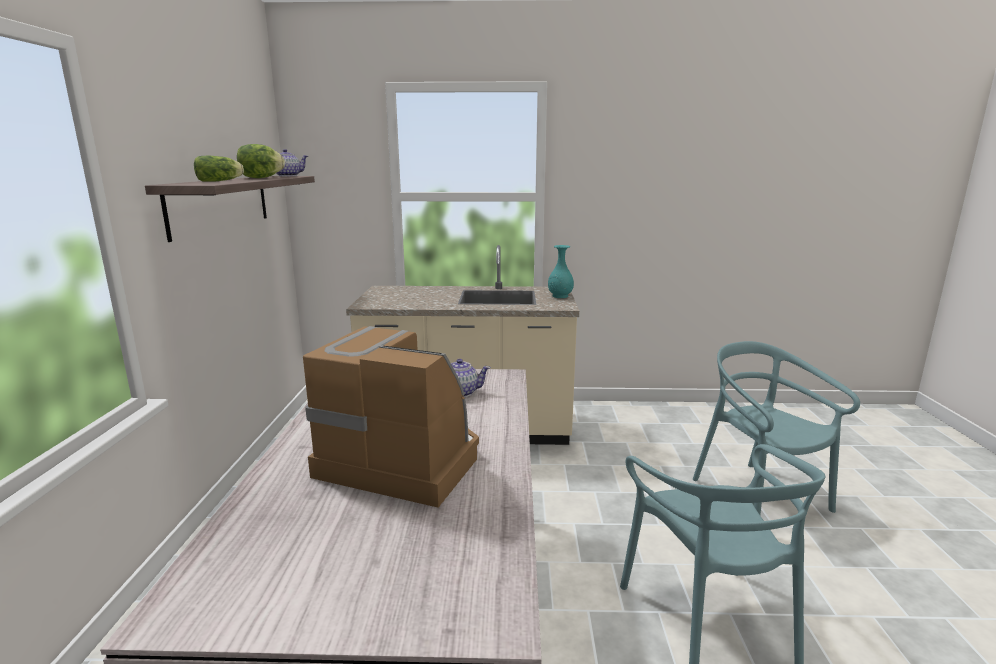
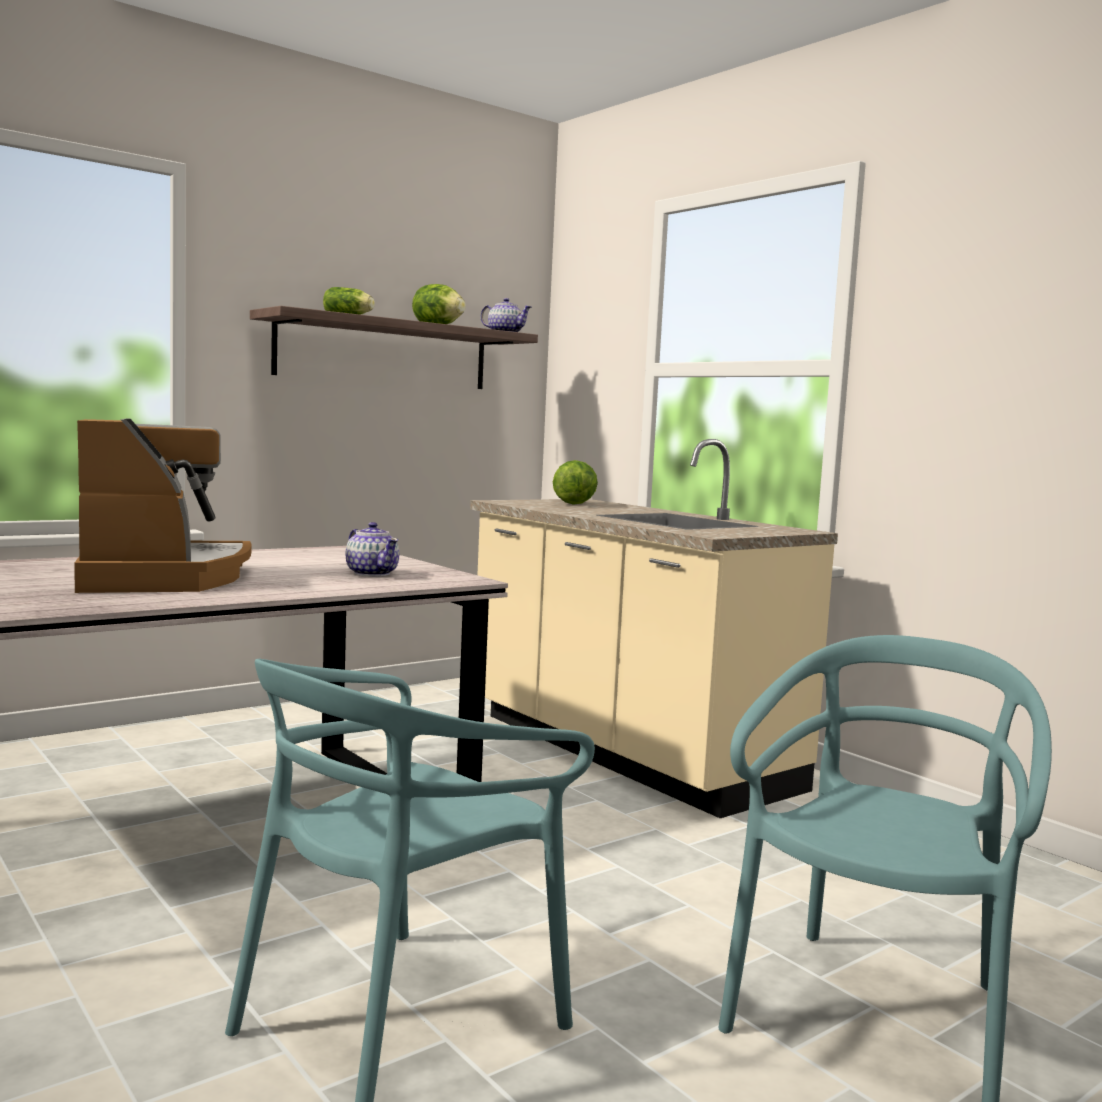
camera: 50 degrees right, 10 degrees down
turquoise vase [548,245,574,298] -> none
none -> lettuce [553,460,598,505]

